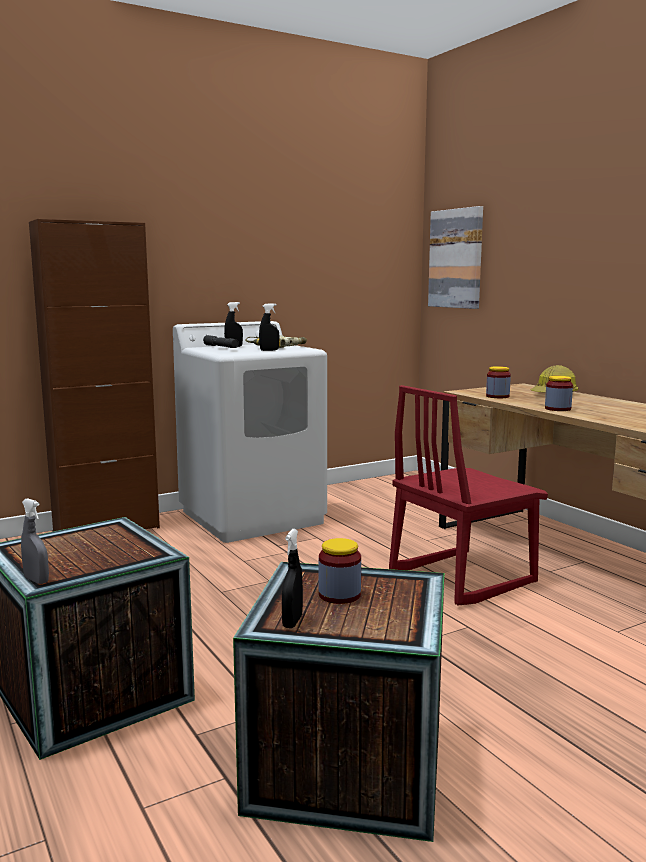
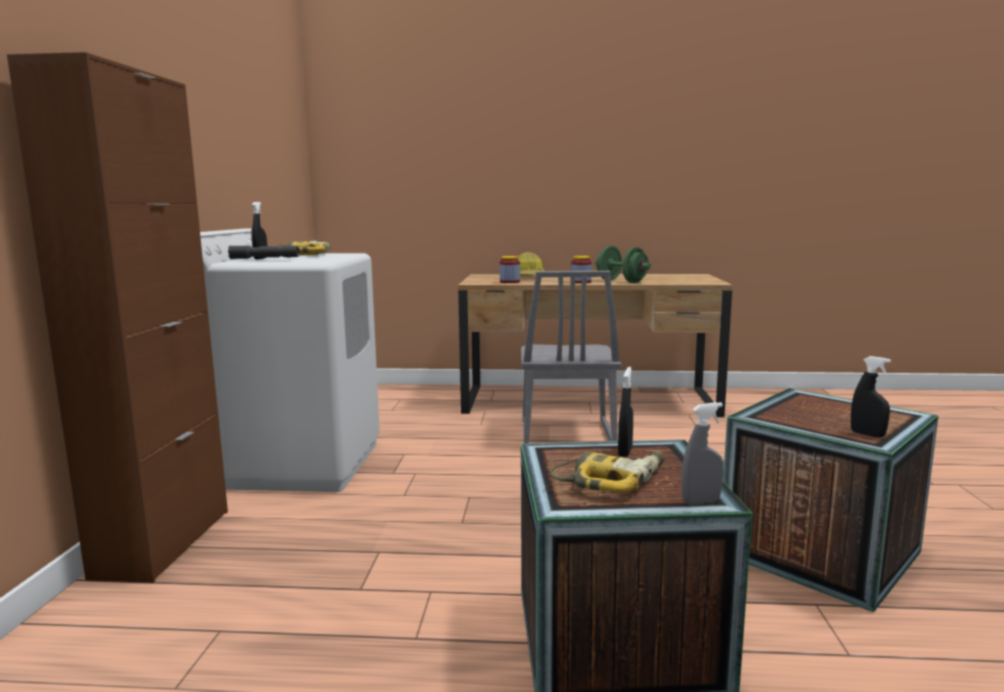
camera: 55 degrees left, 0 degrees up
black spray bottle [259,303,279,351] -> black spray bottle moved to [618,367,633,457]
jar [319,538,361,604] -> none
red chair [389,385,548,606] -> grey chair [521,271,621,444]
picture [428,206,483,309] -> none
none -> power drill [551,449,665,492]
none -> green dumbbell [595,246,651,283]

